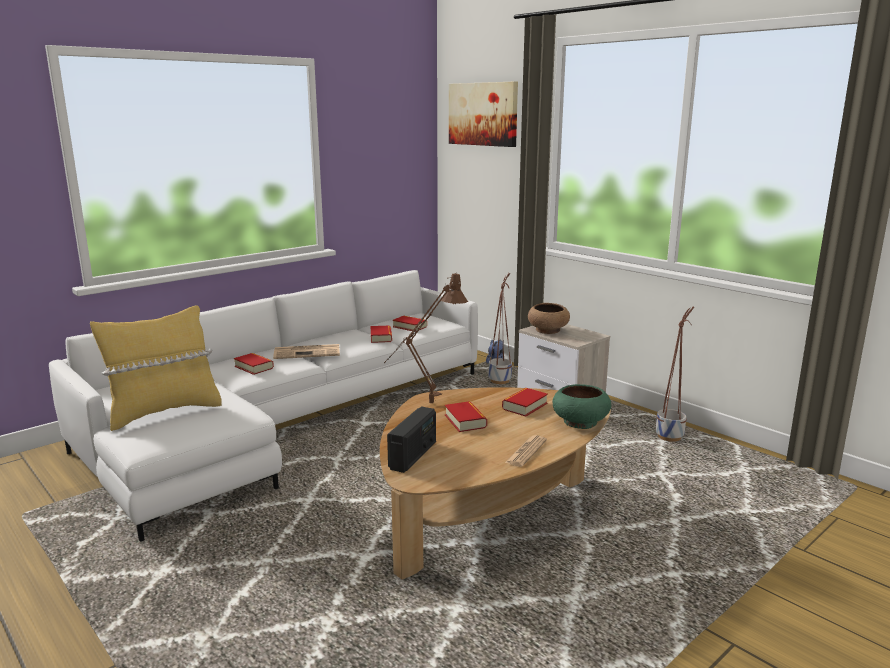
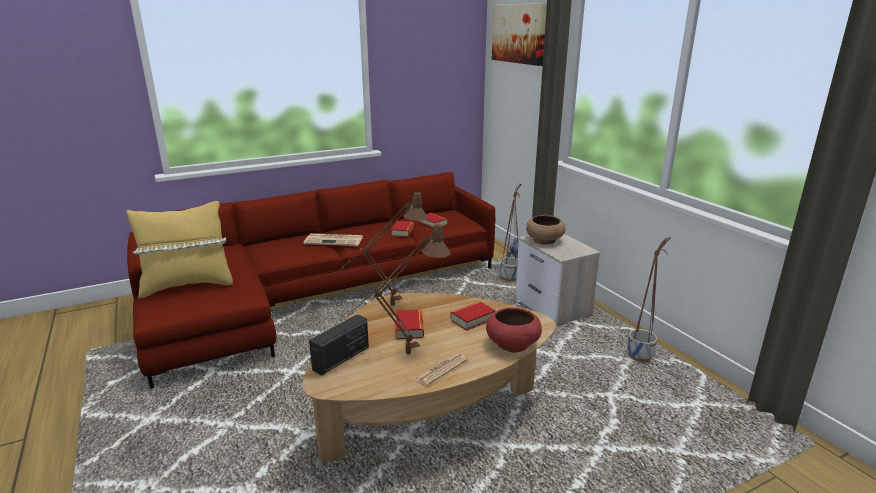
camera: 15 degrees right, 5 degrees up
white sofa [49,270,478,542] -> red sofa [127,172,495,389]
book [234,353,274,375] -> none
green bowl [553,384,611,429] -> red bowl [486,307,542,353]
none -> brown table lamp [347,224,451,354]

